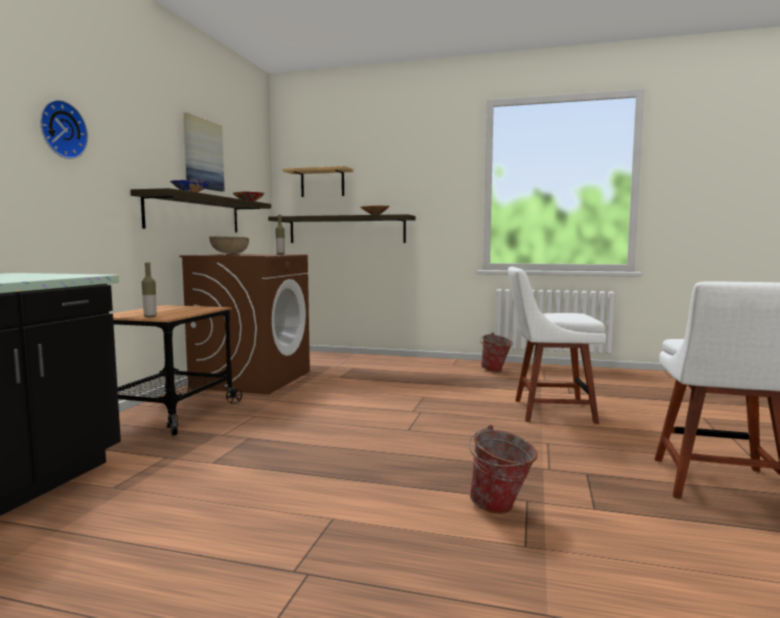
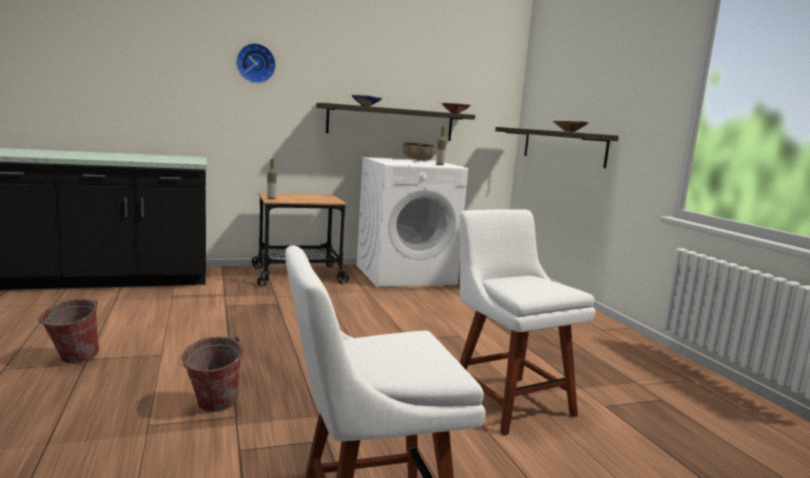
camera: 55 degrees right, 5 degrees up
brown washing machine [179,254,310,395] -> white washing machine [357,157,468,287]
picture [184,112,225,191] -> none
shelf [282,166,353,197] -> none
bucket [480,332,513,372] -> bucket moved to [37,299,99,364]

